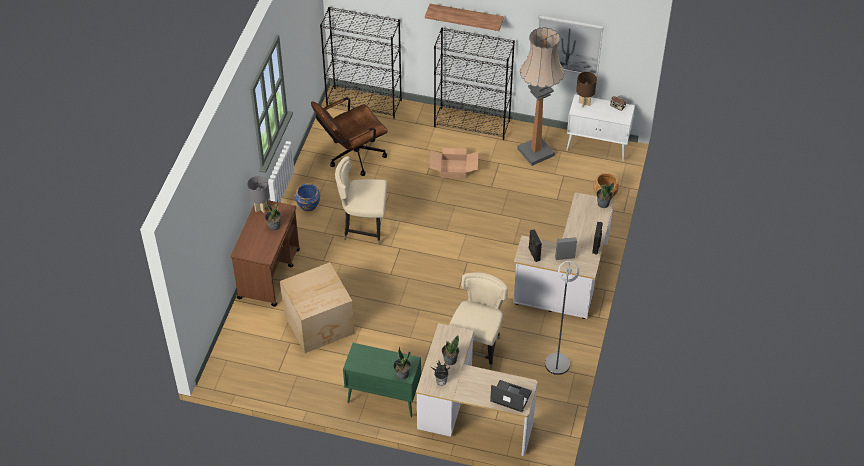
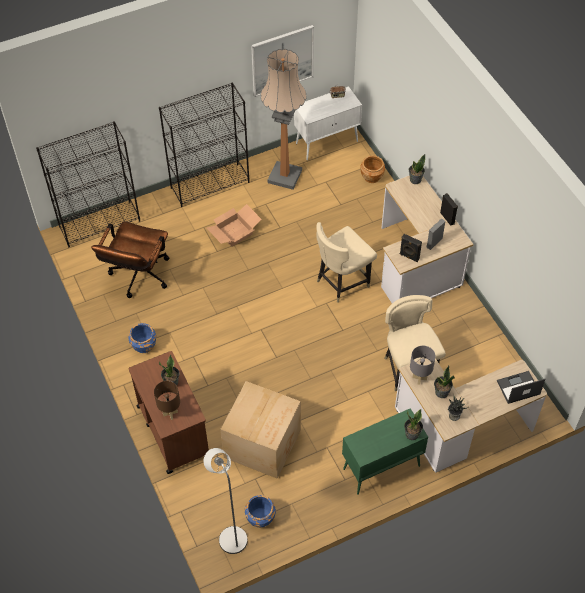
camera: 40 degrees left, 5 degrees up
grey table lamp [247,176,270,213] -> grey table lamp moved to [410,346,436,385]
beige chair [335,156,387,245] -> beige chair moved to [316,222,377,303]
shelf [425,4,504,31] -> none
grey floor lamp [545,261,579,375] -> grey floor lamp moved to [203,448,248,554]
brown table lamp [576,72,597,108] -> brown table lamp moved to [154,381,180,420]
none -> blue planter [245,495,276,527]

